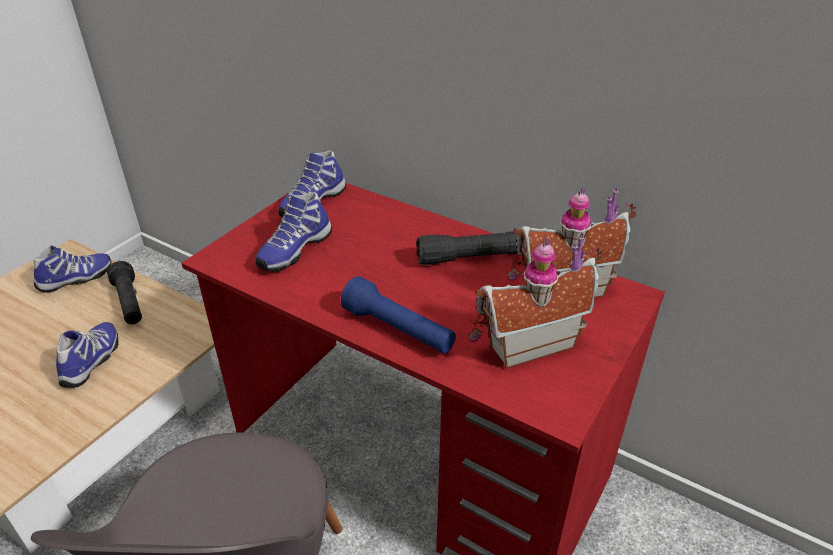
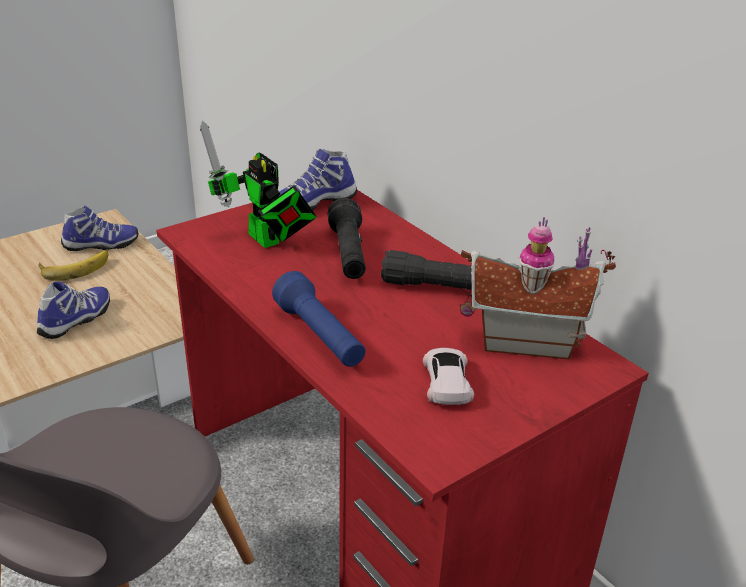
camera: 20 degrees right, 5 degrees down
black flashlight [107,261,142,324] -> black flashlight moved to [327,198,366,279]
shoe [256,192,332,272] -> toy robot [200,121,316,248]
toy house [468,233,603,369] -> white toy car [423,348,474,405]
none -> banana [38,251,108,281]

